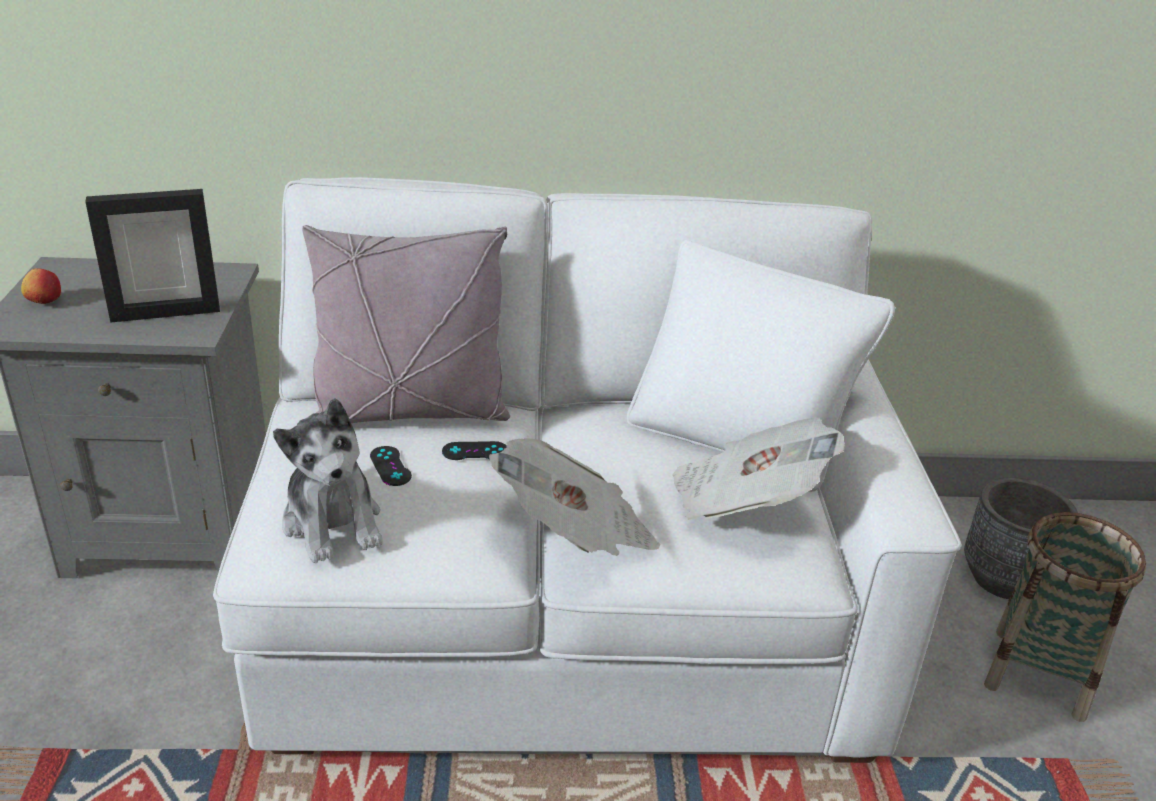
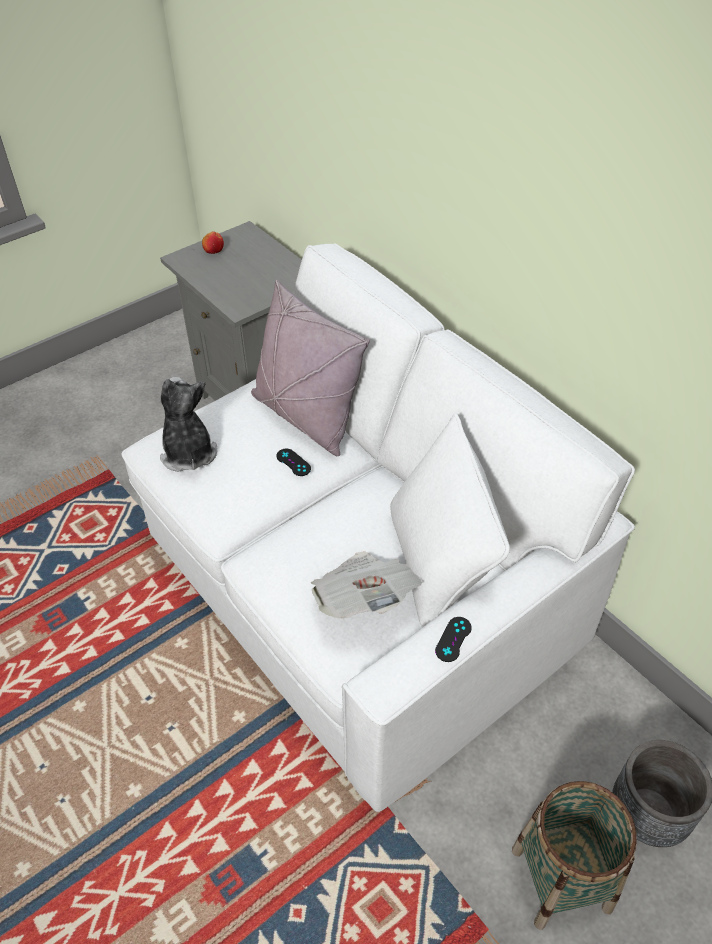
camera: 55 degrees right, 15 degrees up
picture frame [85,189,220,322] -> none
plush toy [273,398,383,563] -> plush toy turned 135 degrees clockwise [160,377,217,472]
black game controller [370,446,412,486] -> black game controller moved to [435,617,472,662]
newspaper [489,438,660,556] -> none

